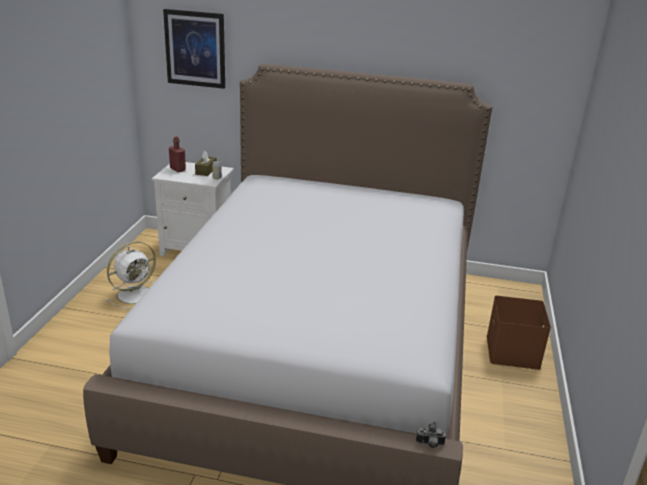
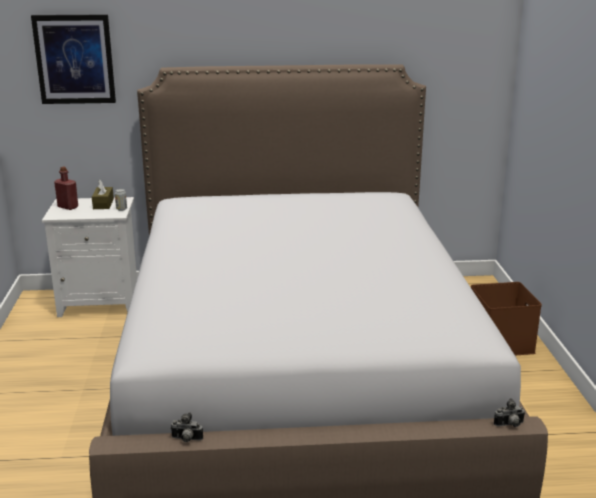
camera: 15 degrees left, 5 degrees down
white fan [105,241,156,309] -> none
none -> camera [170,412,203,442]

